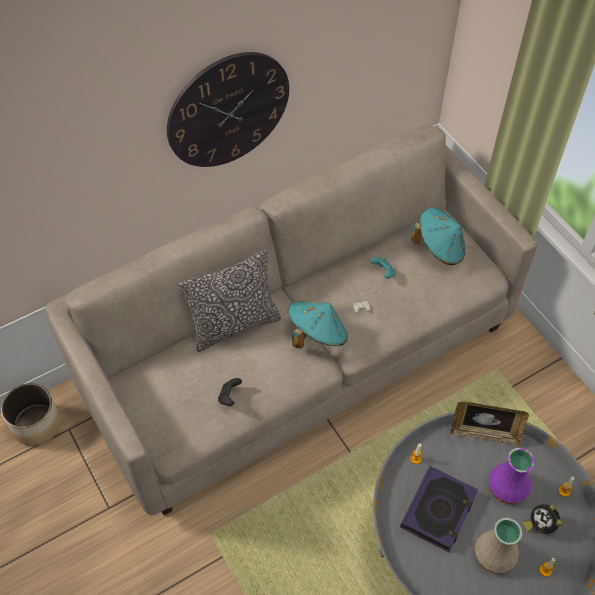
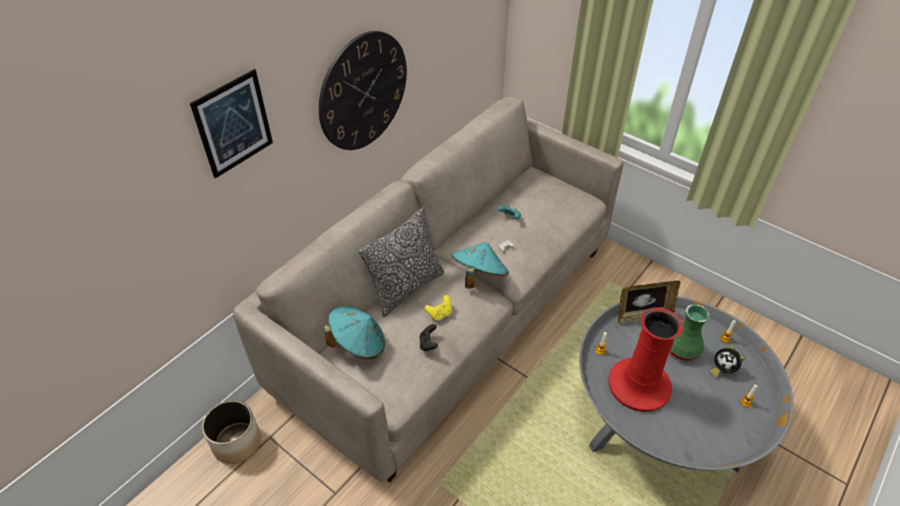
camera: 20 degrees left, 10 degrees down
book [400,466,478,552] -> red vase [608,307,683,412]
turquoise hat [411,208,465,265] -> turquoise hat moved to [323,306,385,359]
beige vase [475,518,522,573] -> none
purple vase [489,448,535,504] -> green vase [670,304,710,361]
none -> picture [190,69,273,179]
none -> yellow game controller [425,295,452,320]

